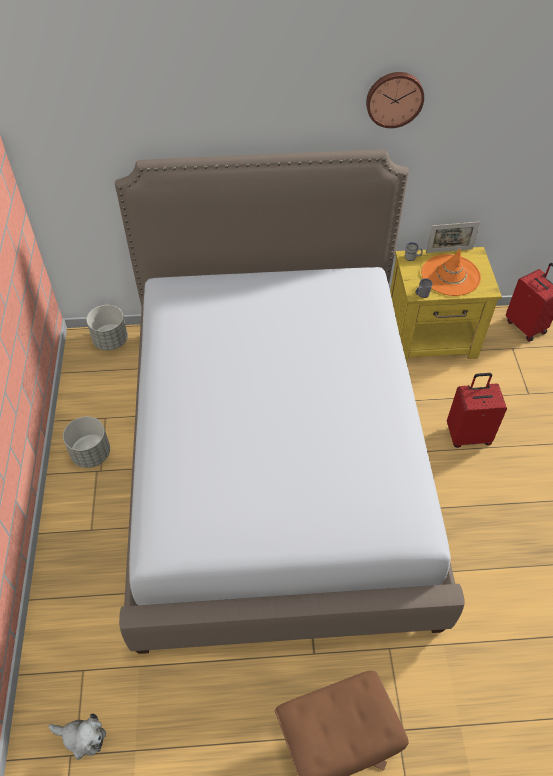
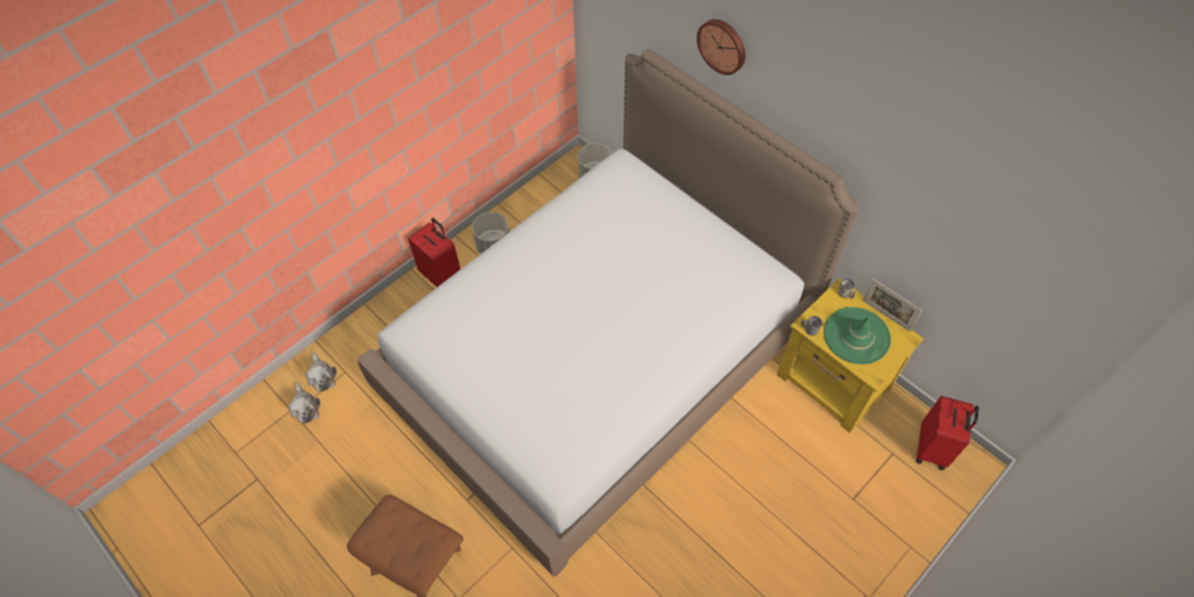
camera: 50 degrees right, 5 degrees up
wall clock [366,72,424,128] -> wall clock moved to [697,19,745,75]
orange hat [421,248,481,296] -> green hat [824,307,891,364]
red suitcase [447,373,507,448] -> red suitcase moved to [408,218,460,287]
none -> plush toy [305,352,337,392]

